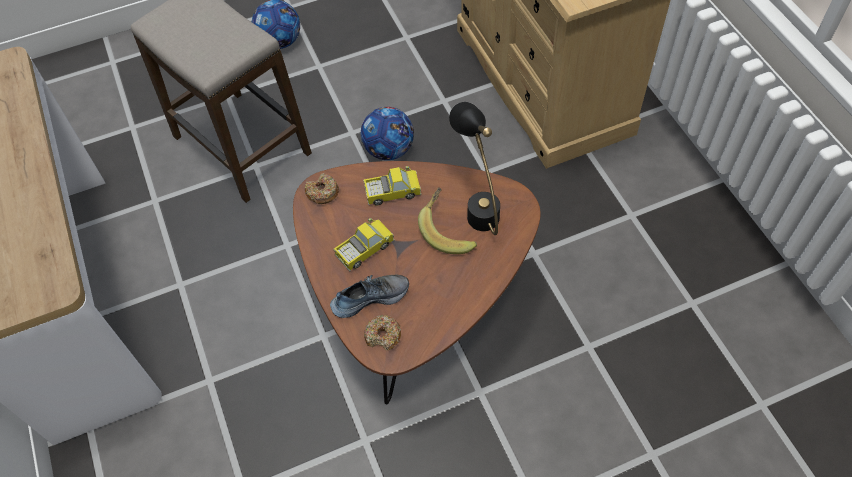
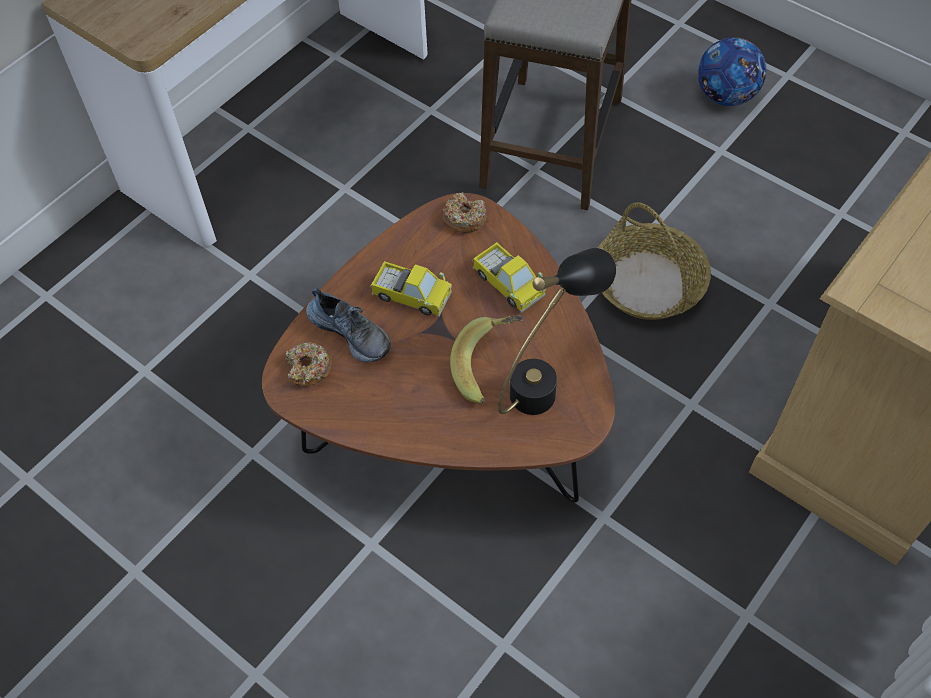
camera: 60 degrees right, 0 degrees up
football [361,107,414,160] -> basket [598,202,711,320]

